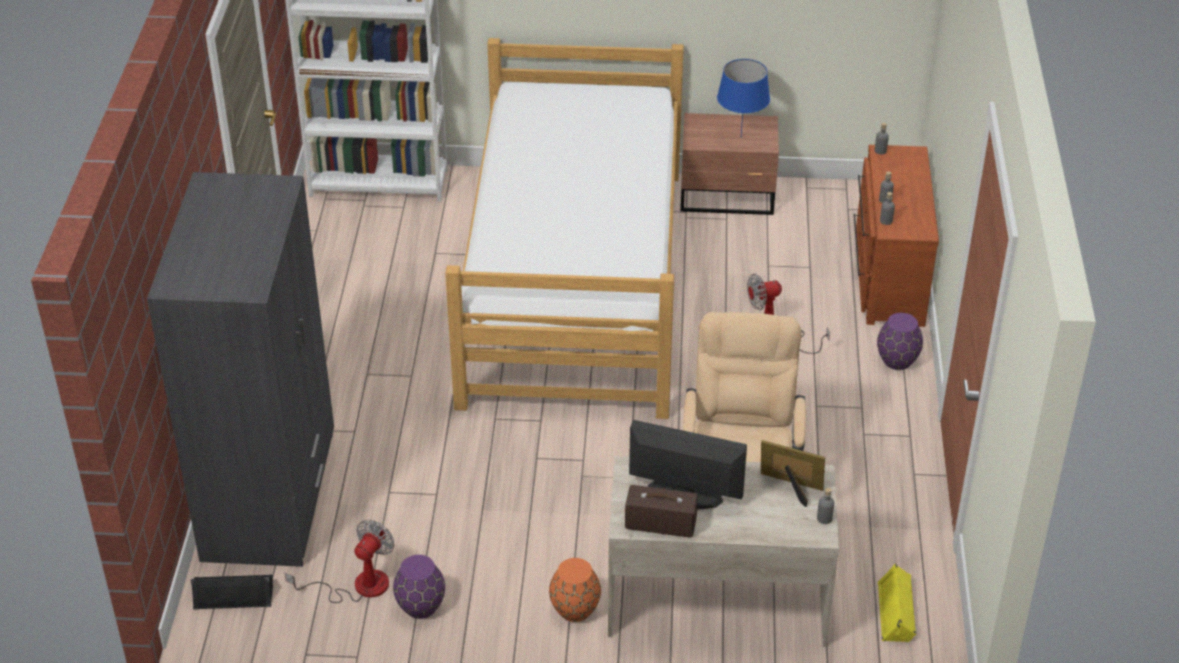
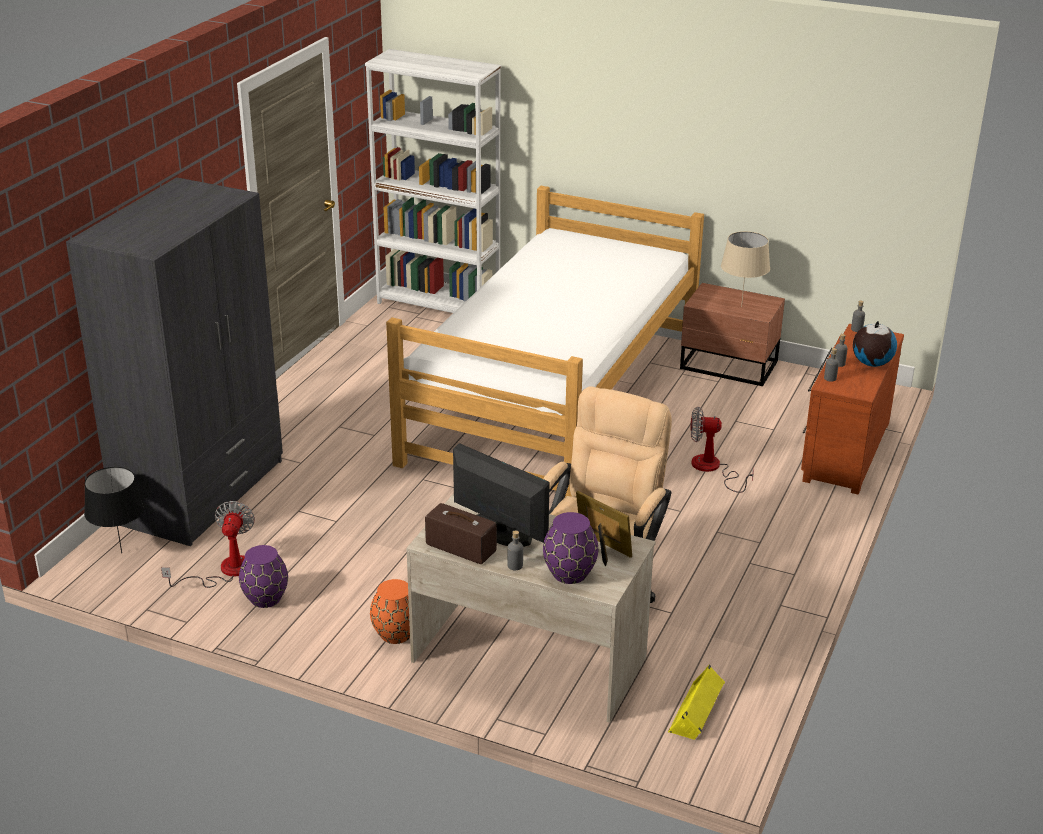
camera: 20 degrees right, 10 degrees down
black speaker [191,575,273,610] -> black table lamp [84,467,145,553]
fan [285,520,394,603] -> fan turned 45 degrees counterclockwise [161,501,255,588]
blue table lamp [717,59,770,137] -> beige table lamp [721,231,770,307]
grey bottle [817,488,834,524] -> grey bottle moved to [507,530,523,570]
purple vase [877,313,923,370] -> purple vase moved to [543,512,598,584]
none -> globe [853,321,897,367]

